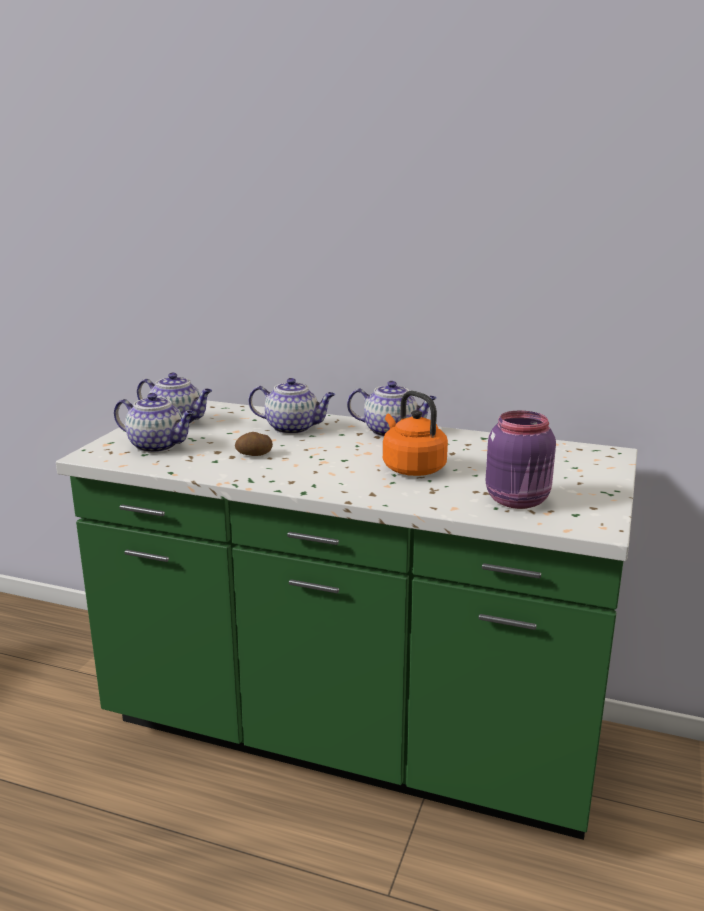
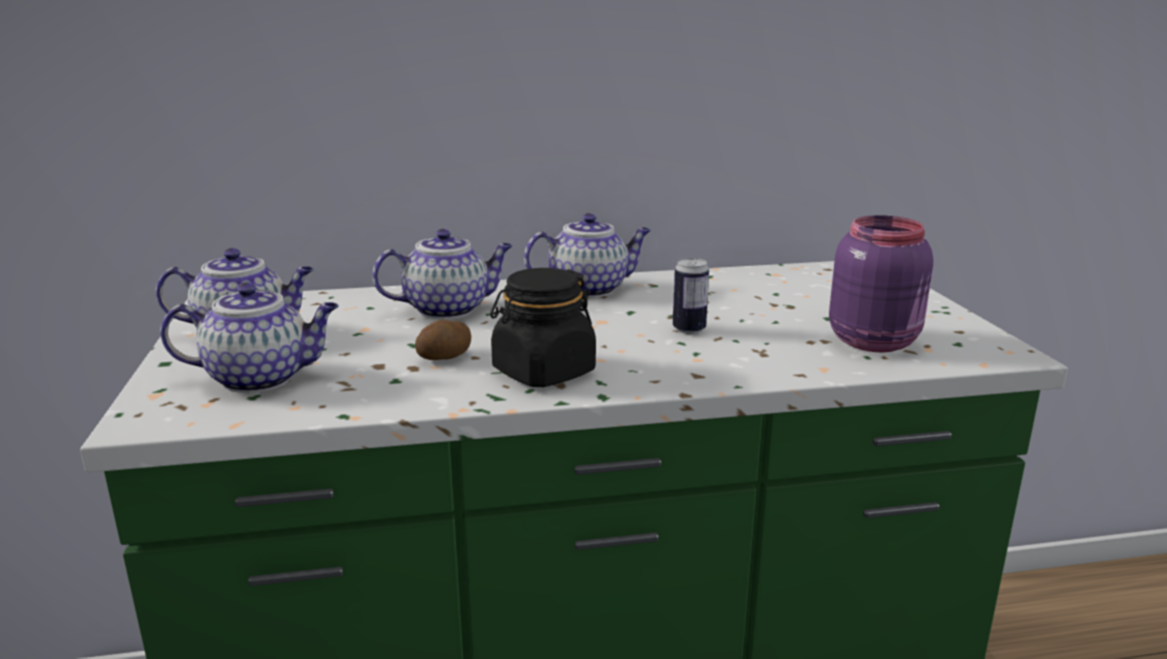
camera: 30 degrees left, 0 degrees up
orange kettle [383,391,448,476] -> can [673,258,709,334]
none -> black jar [490,268,596,387]

